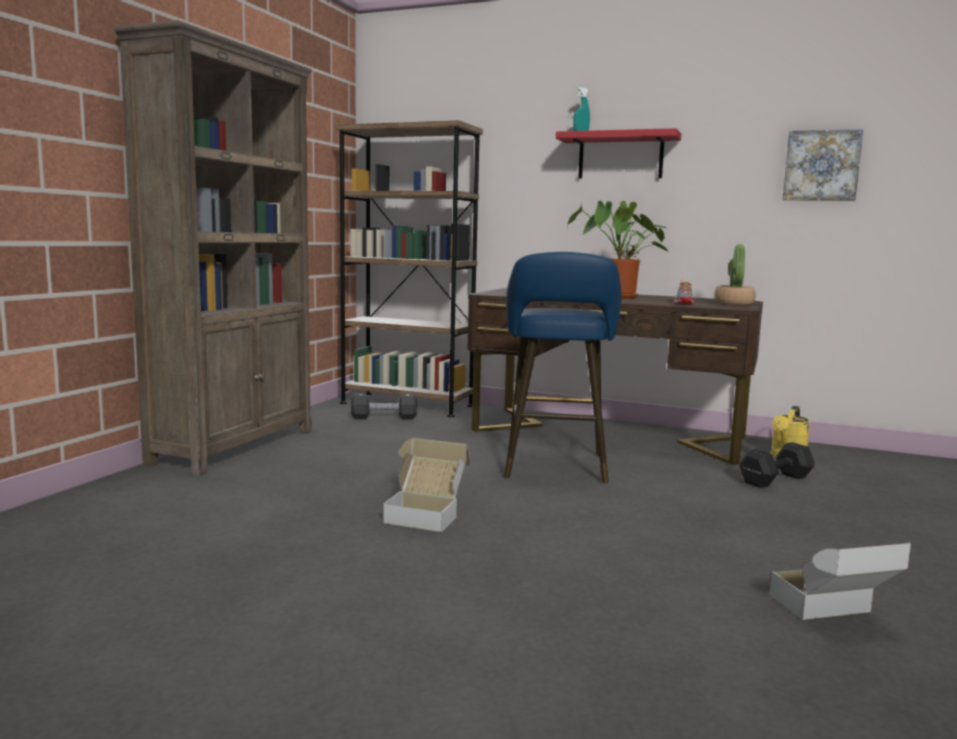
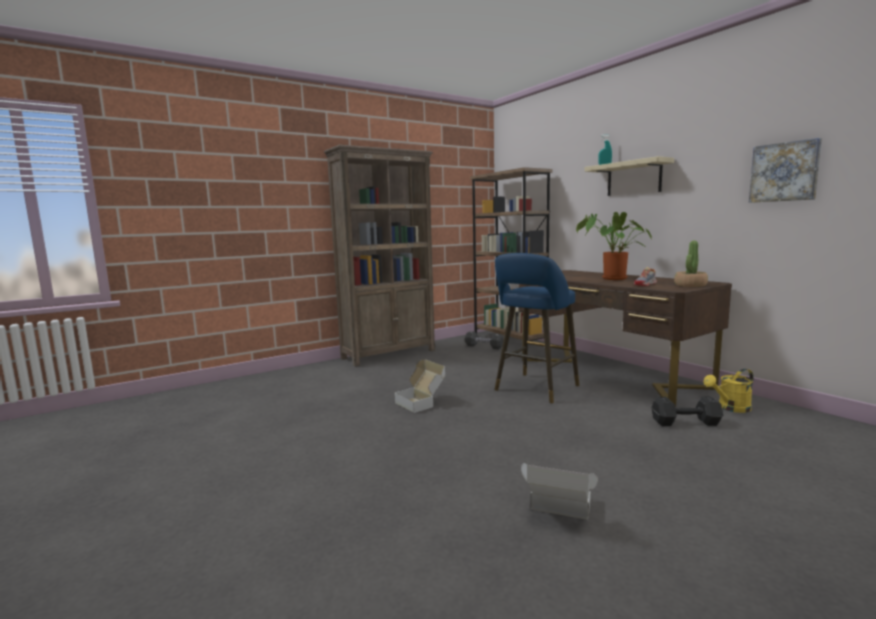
camera: 35 degrees right, 0 degrees up
red shelf [556,128,681,178] -> beige shelf [585,156,674,196]

